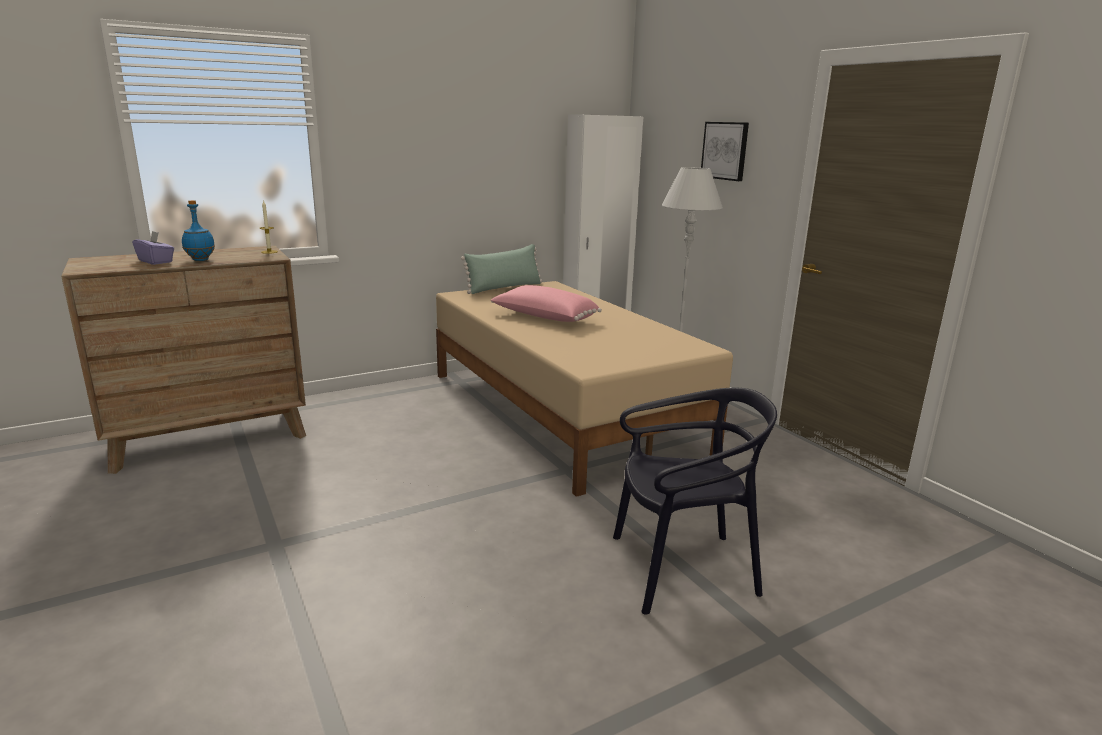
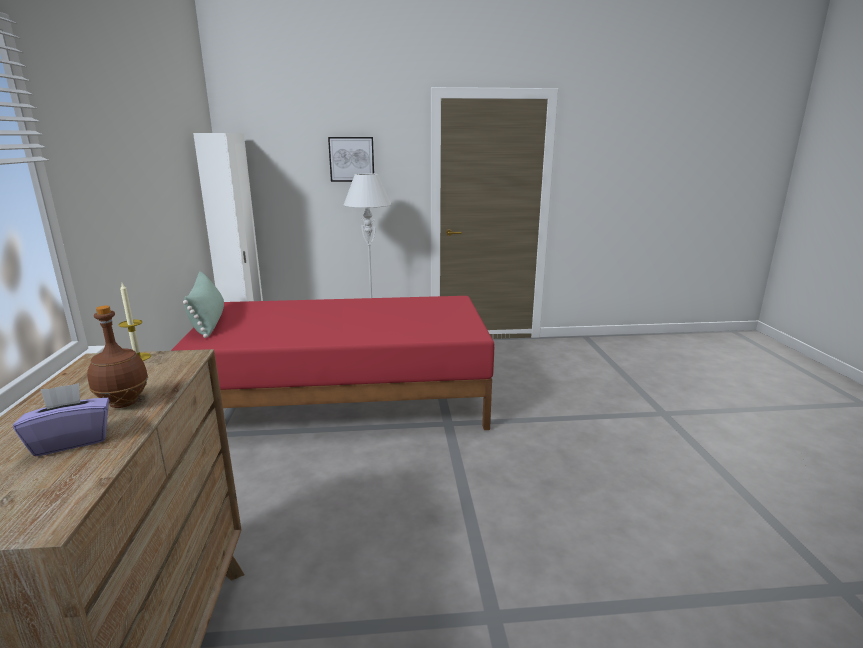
camera: 65 degrees left, 0 degrees up
blue bottle [182,200,215,261] -> brown bottle [87,305,149,408]
beige bed [436,281,733,497] -> red bed [171,296,495,430]
pink pillow [491,285,602,322] -> none
black chair [613,388,777,615] -> none

